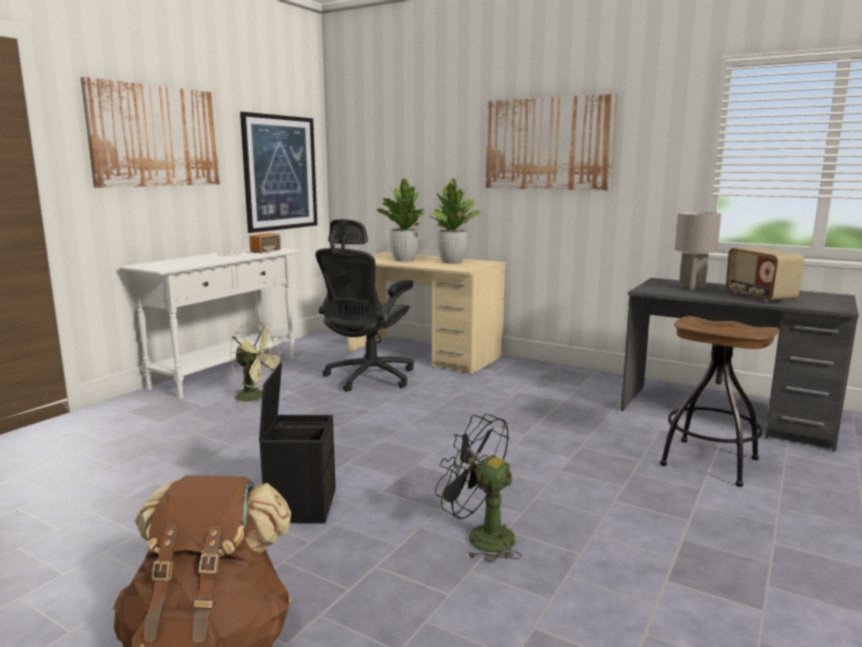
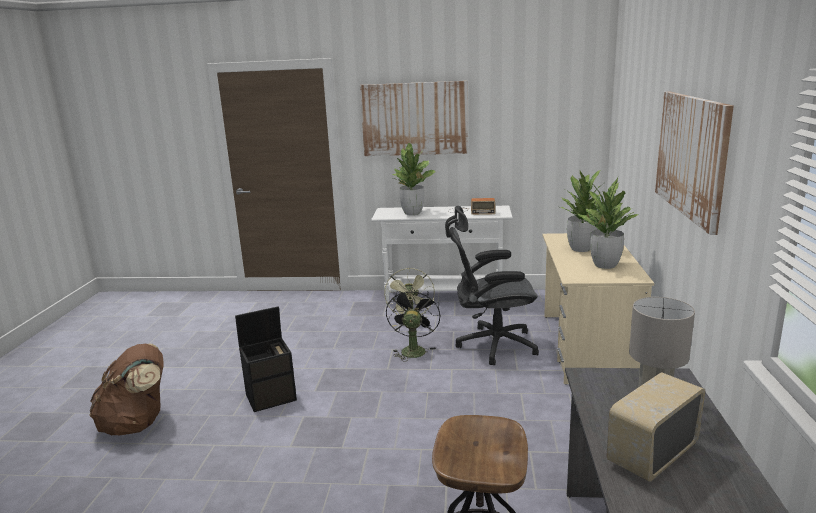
camera: 65 degrees right, 5 degrees up
picture [240,112,317,233] -> none
black fan [435,414,522,563] -> black fan moved to [386,287,440,361]
none -> potted plant [392,143,435,215]

